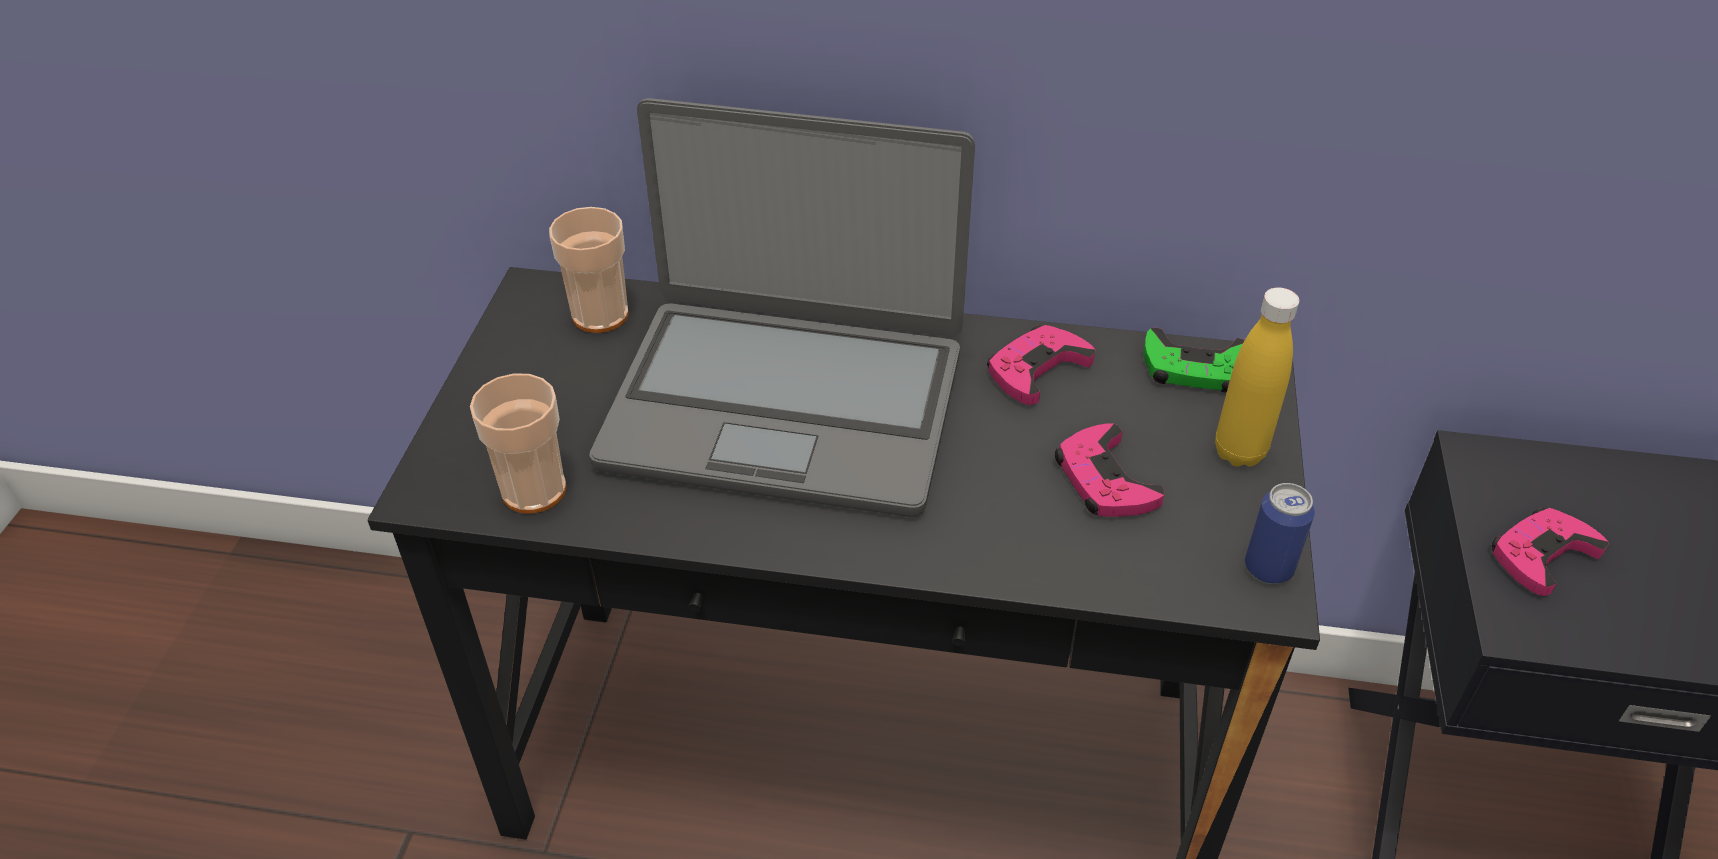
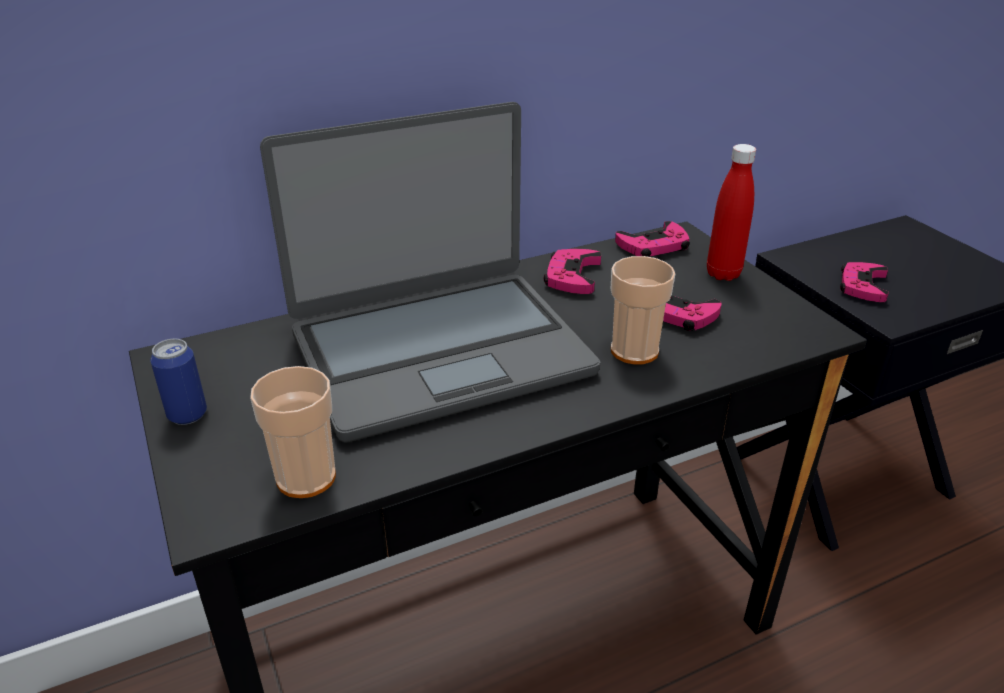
camera: 35 degrees left, 10 degrees down
cup [549,207,629,333] -> cup moved to [611,256,675,364]
green game controller [1143,327,1245,393] -> pink game controller [615,221,690,257]
yellow bottle [1215,287,1299,467] -> red bottle [707,144,756,281]
can [1245,483,1315,584] -> can moved to [150,339,207,425]

